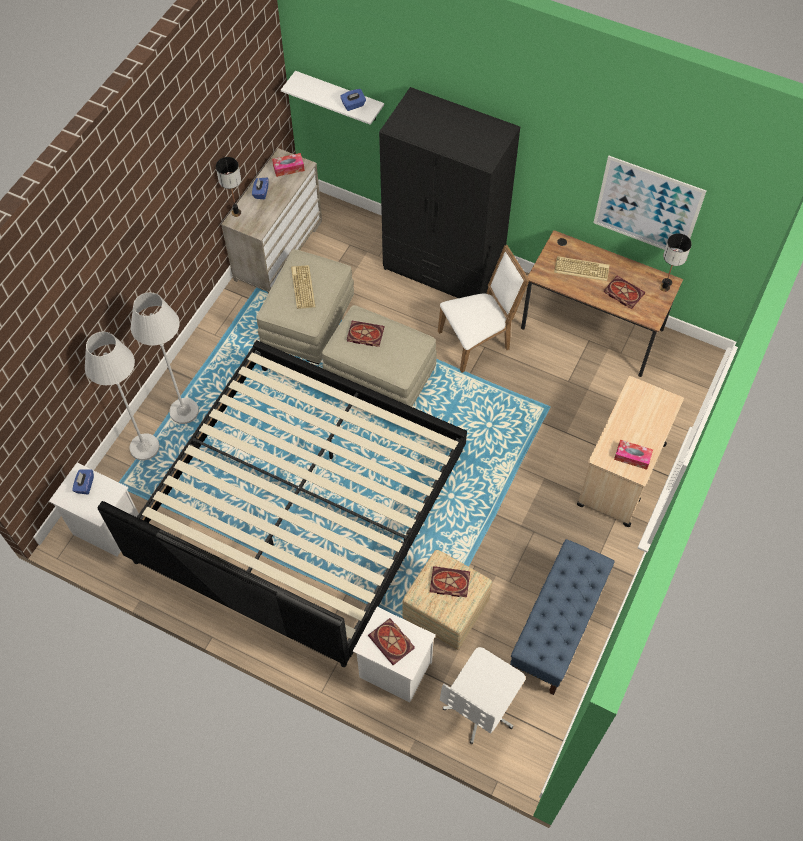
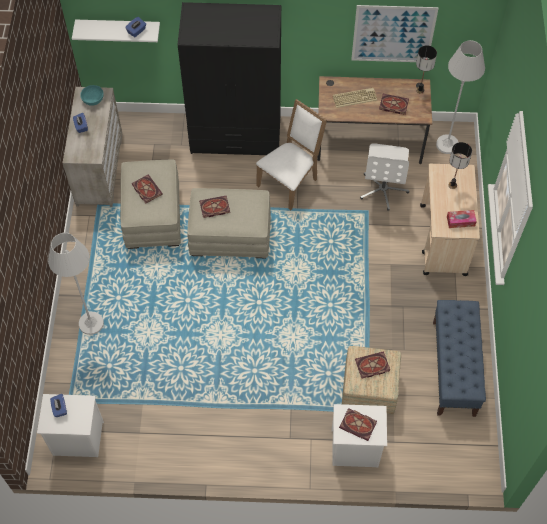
camera: 25 degrees left, 0 degrees up
white floor lamp [85,332,160,460] -> white floor lamp moved to [436,40,485,154]
bed [98,340,467,667] -> none
table lamp [216,157,241,217] -> table lamp moved to [449,142,472,189]
tissue box [272,153,305,177] -> turquoise bowl [80,85,104,106]
keyboard [291,265,315,309] -> book [132,175,163,203]
white office chair [440,647,526,744] -> white office chair moved to [360,143,409,210]

